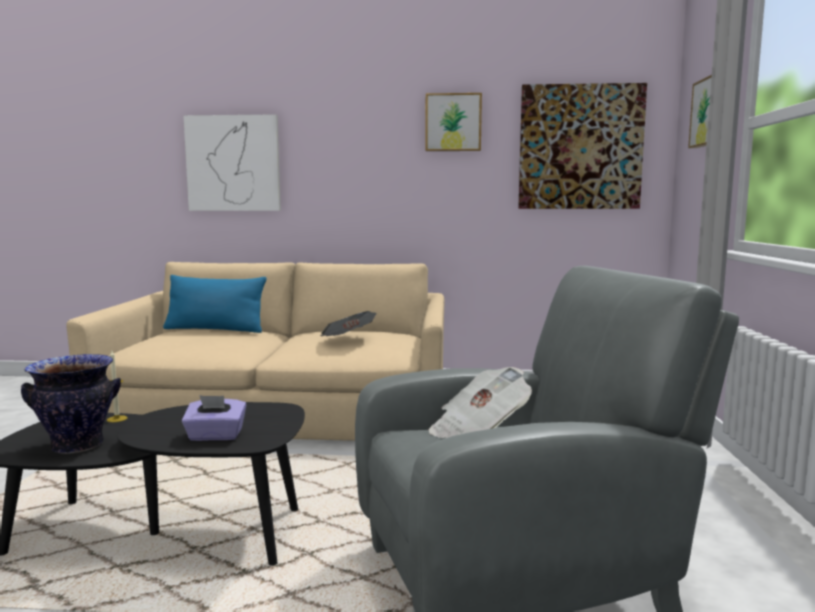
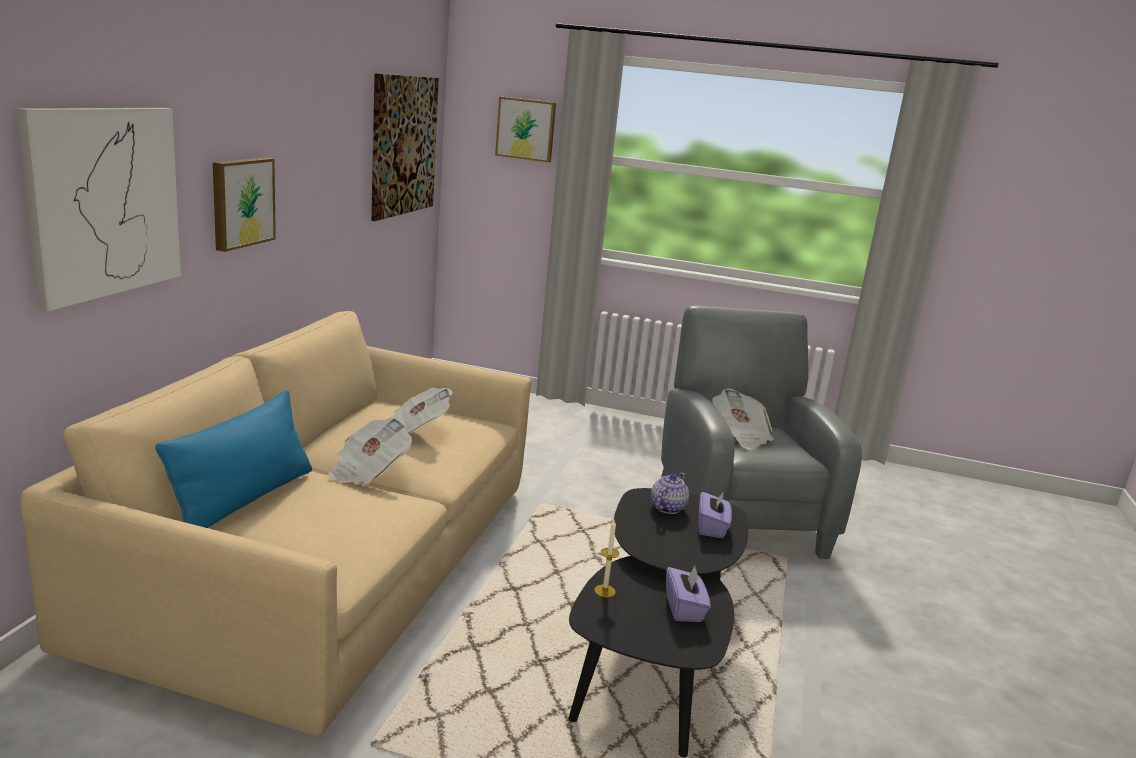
camera: 80 degrees left, 10 degrees up
vase [21,354,121,454] -> purple tissue box [666,566,711,622]
picture [425,93,482,151] -> picture moved to [213,157,276,252]
none -> newspaper [328,418,412,484]
none -> teapot [651,473,689,514]

